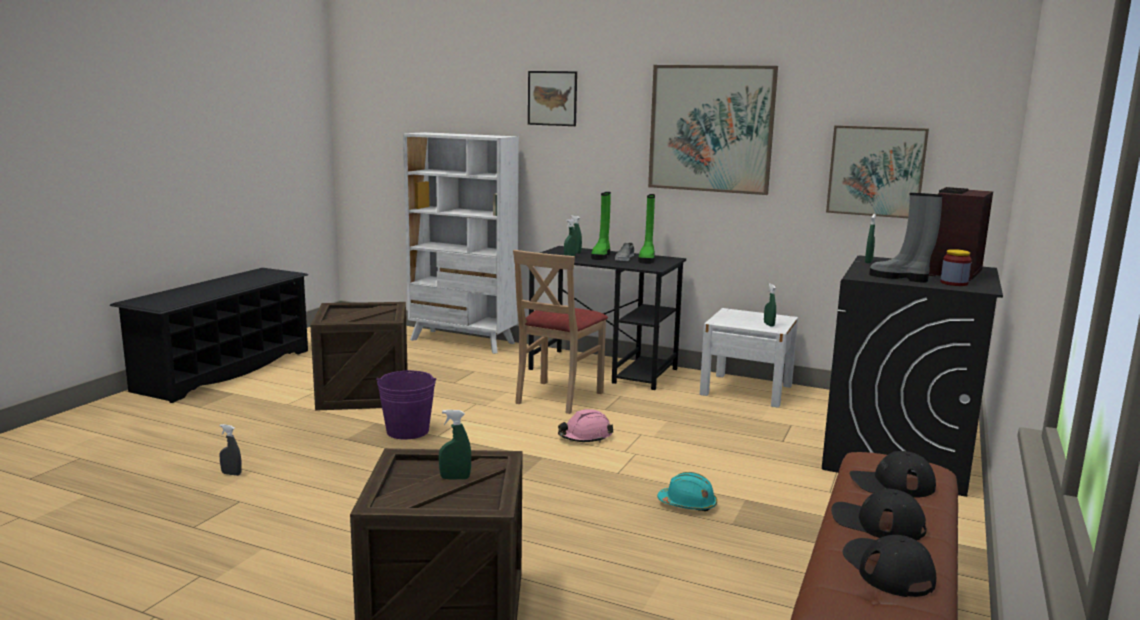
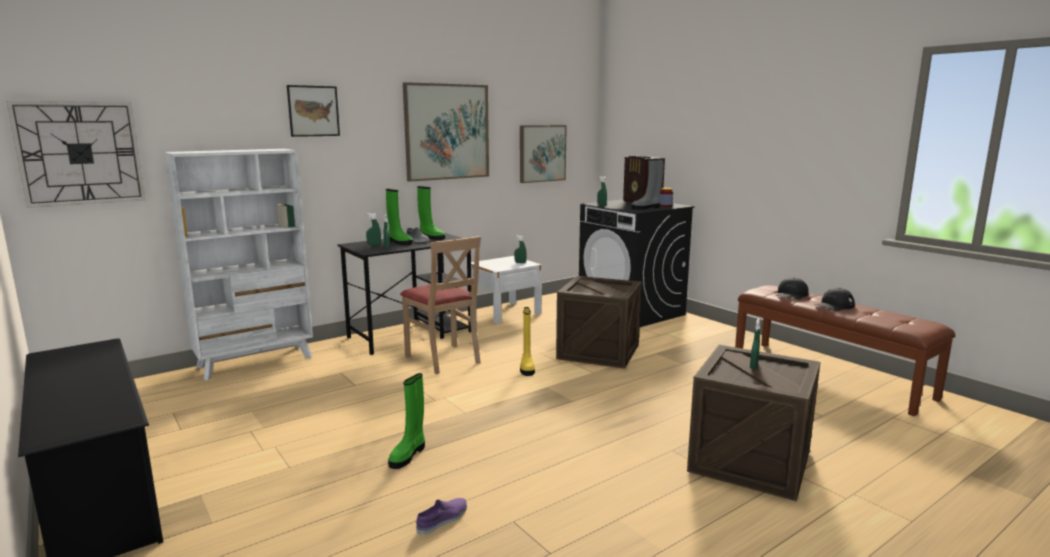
camera: 60 degrees left, 0 degrees up
grey spray bottle [219,424,241,476] -> purple shoe [416,498,467,535]
crate [310,302,408,411] -> crate moved to [556,276,642,369]
purple bucket [376,370,436,439] -> none
pink hard hat [558,409,613,443] -> yellow boot [520,307,535,376]
turquoise hard hat [657,472,717,512] -> none
black cap [843,535,936,597] -> none
none -> wall clock [6,101,146,208]
none -> green boot [388,373,425,469]

